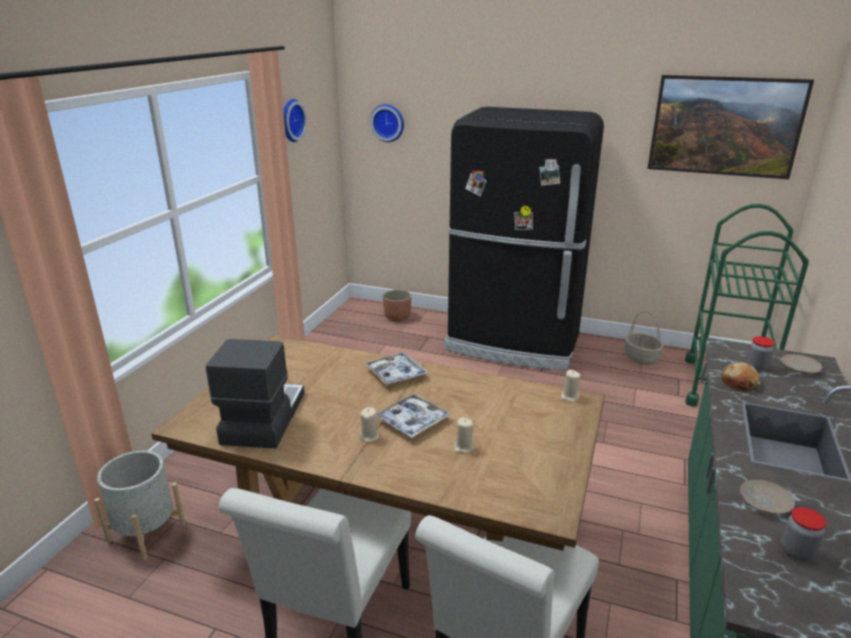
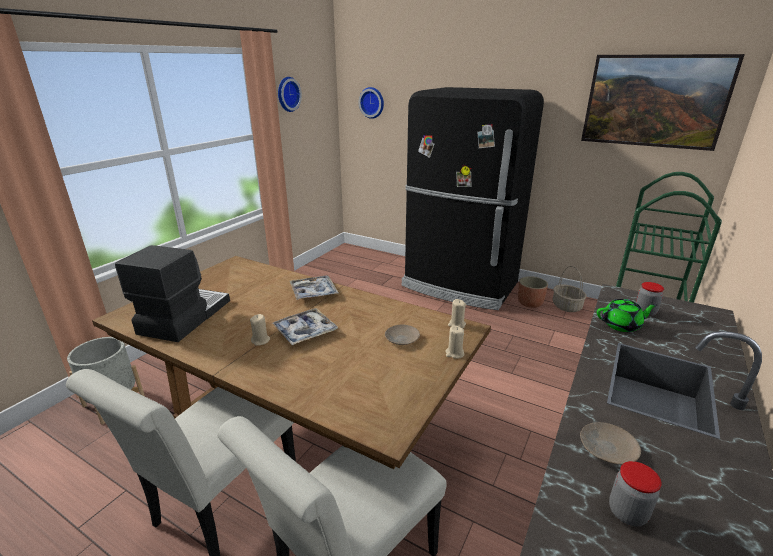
camera: 10 degrees right, 0 degrees up
planter [383,290,411,322] -> planter moved to [518,276,548,308]
beige candle [454,418,475,453] -> beige candle moved to [445,326,464,359]
bread [721,363,760,391] -> green teapot [597,299,657,332]
beige plate [781,354,822,374] -> beige plate moved to [385,325,420,345]

